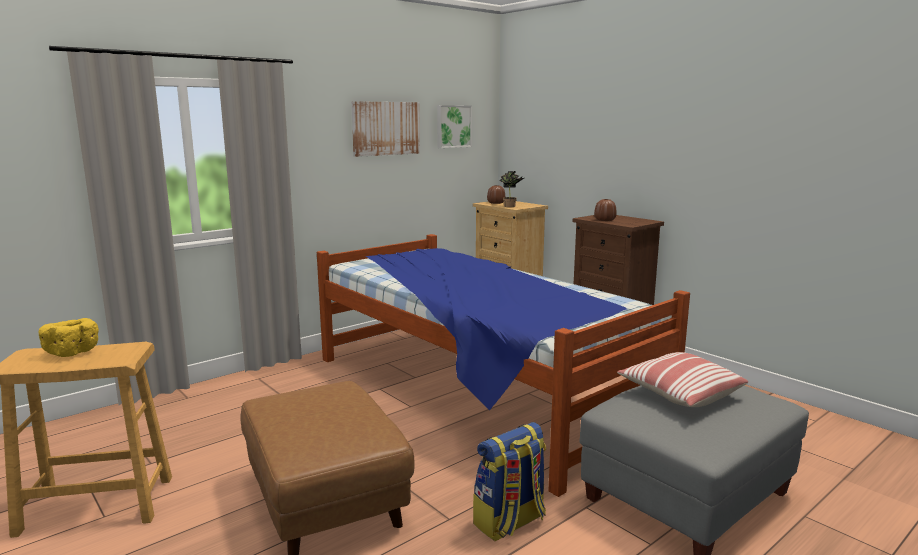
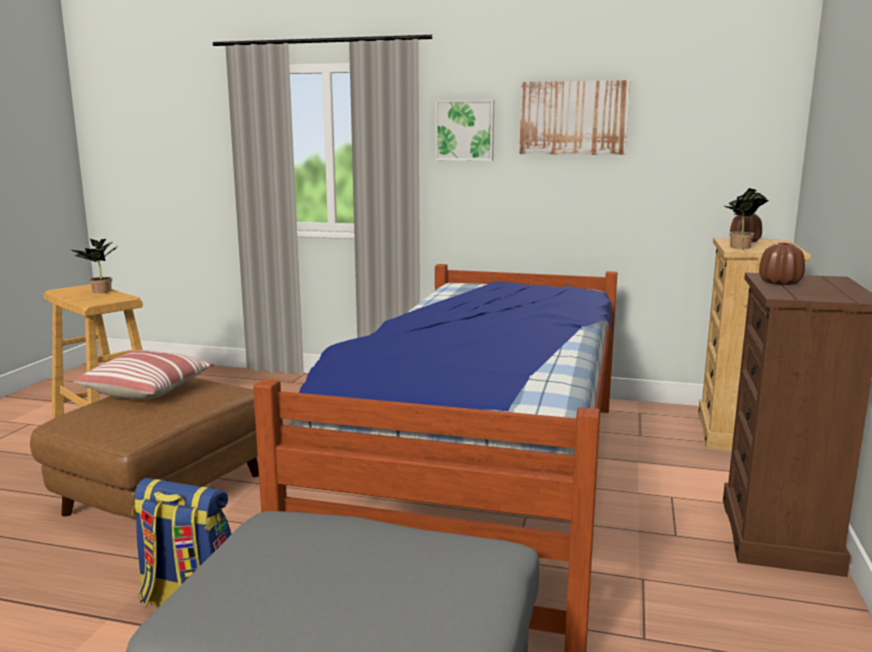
camera: 55 degrees right, 0 degrees up
yellow bowl [38,318,99,357] -> potted plant [72,239,117,293]
picture [437,105,472,148] -> picture moved to [435,99,494,161]
pillow [617,352,748,407] -> pillow moved to [74,350,214,400]

